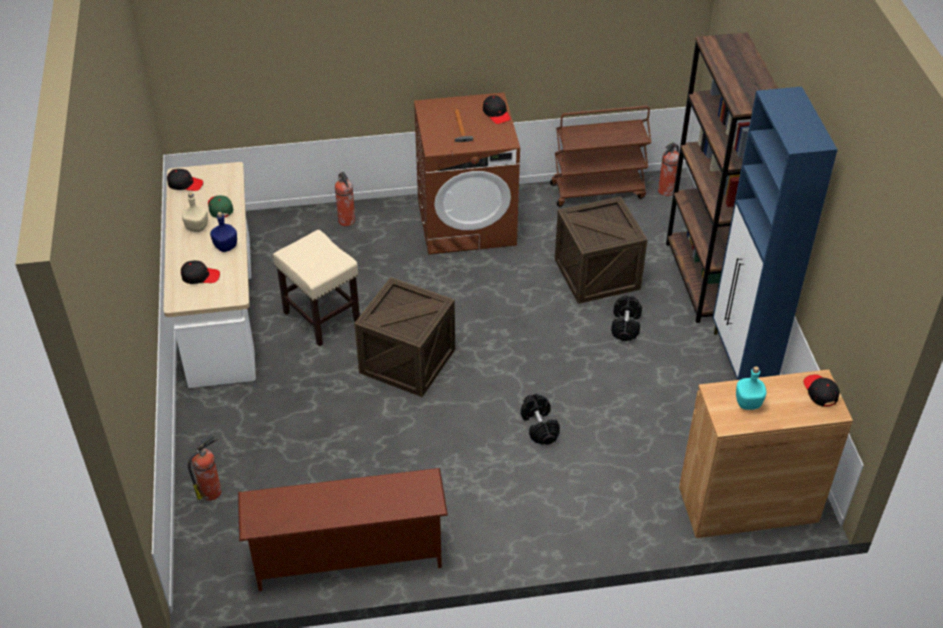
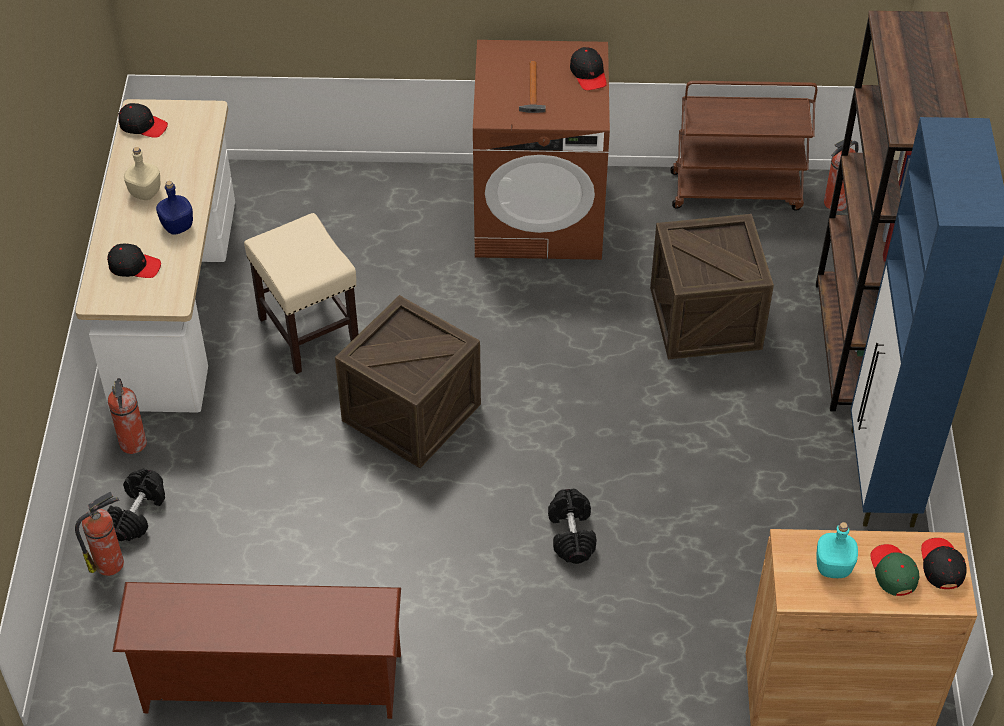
camera: 10 degrees right, 5 degrees up
green cap [208,195,233,218] -> green cap moved to [870,544,919,596]
fire extinguisher [335,172,355,226] -> fire extinguisher moved to [108,378,147,454]
black dumbbell [611,295,642,341] -> black dumbbell moved to [107,468,165,541]

